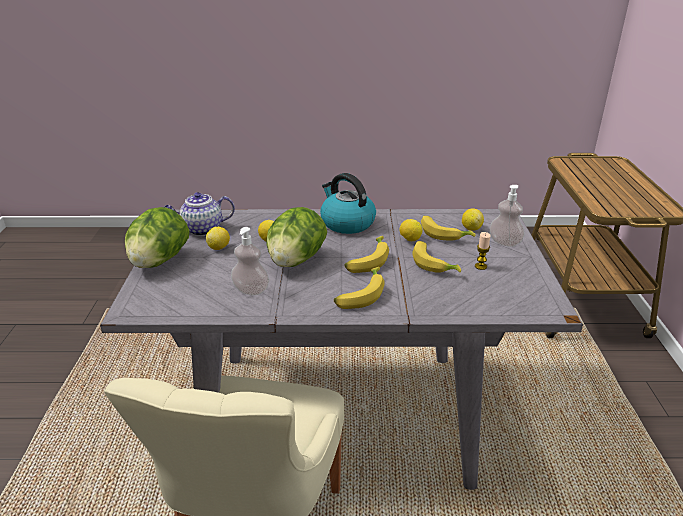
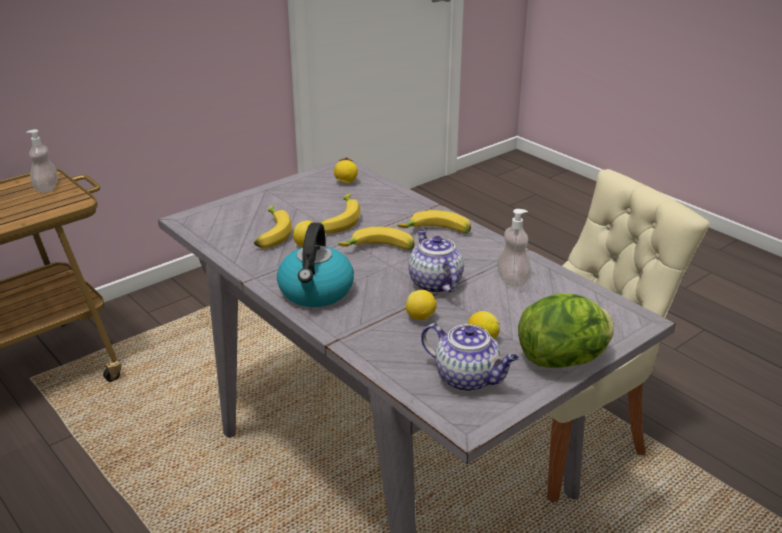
camera: 130 degrees left, 0 degrees up
lettuce [266,207,327,267] -> teapot [408,229,464,293]
lemon [462,208,484,231] -> lemon moved to [334,160,358,183]
candle [475,232,490,270] -> none
soap dispenser [489,185,525,247] -> soap dispenser moved to [26,129,58,193]

